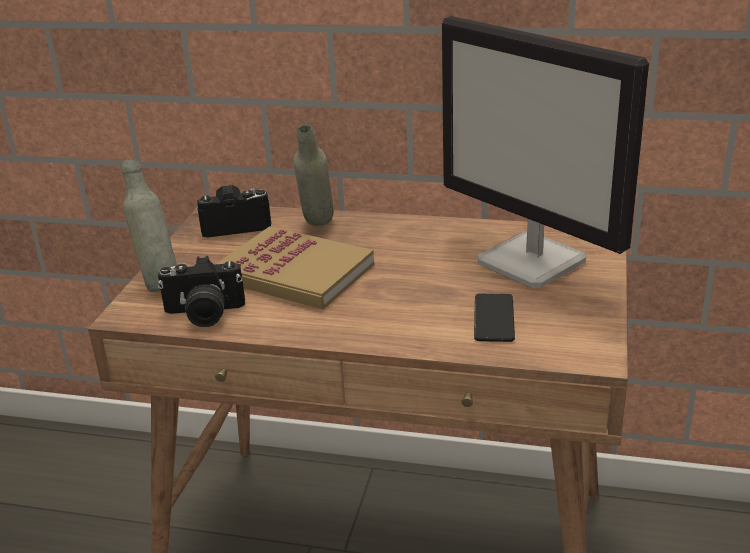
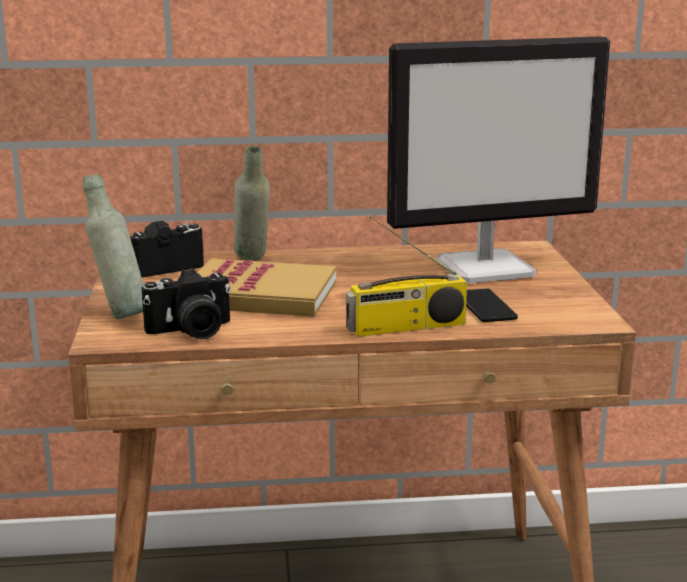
camera: 20 degrees left, 10 degrees down
monitor [442,16,649,288] -> monitor turned 45 degrees counterclockwise [387,36,610,283]
none -> radio [346,216,467,337]

